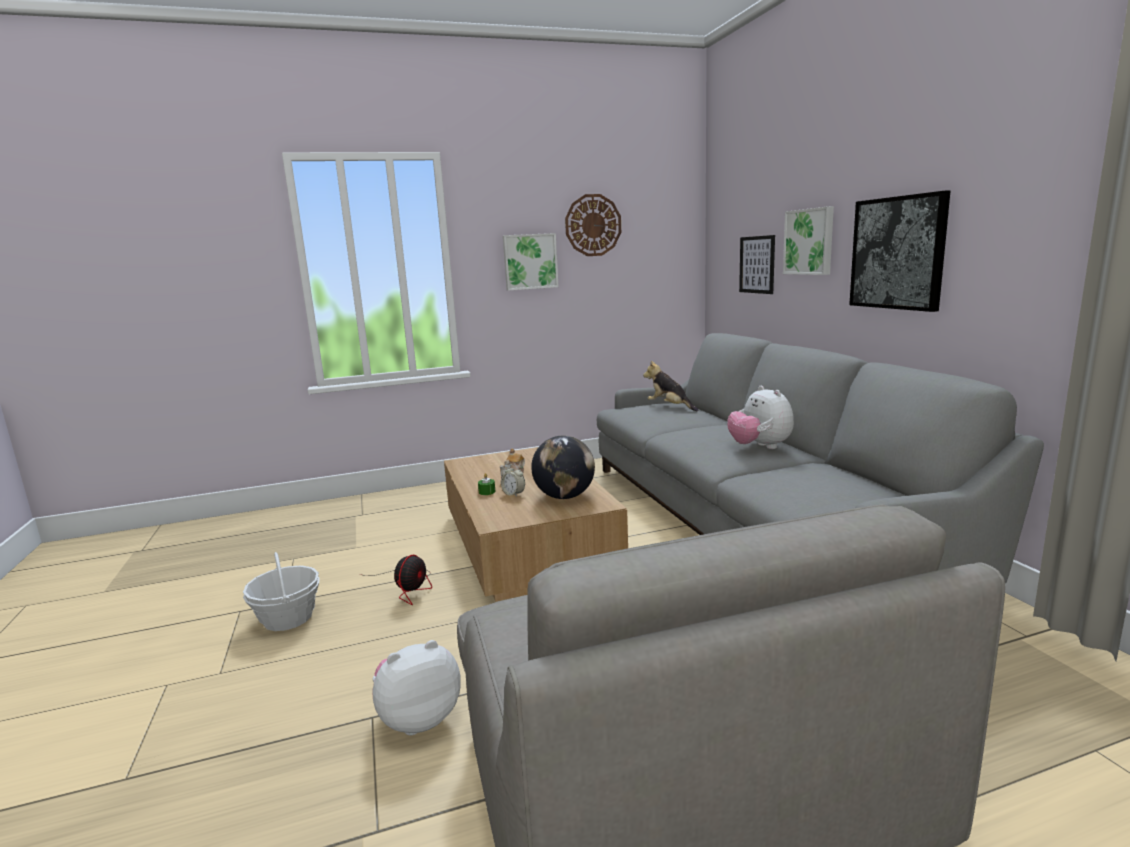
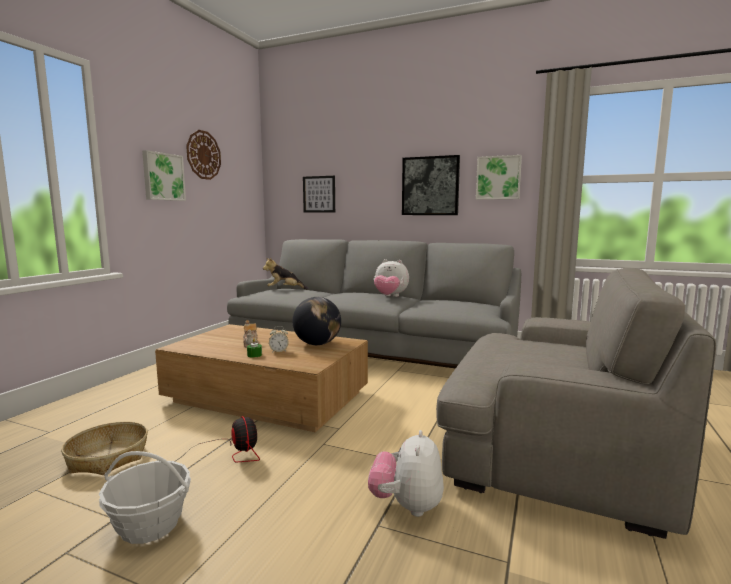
camera: 50 degrees left, 5 degrees down
picture [783,206,834,275] -> picture moved to [476,155,522,200]
none -> basket [61,422,148,475]

